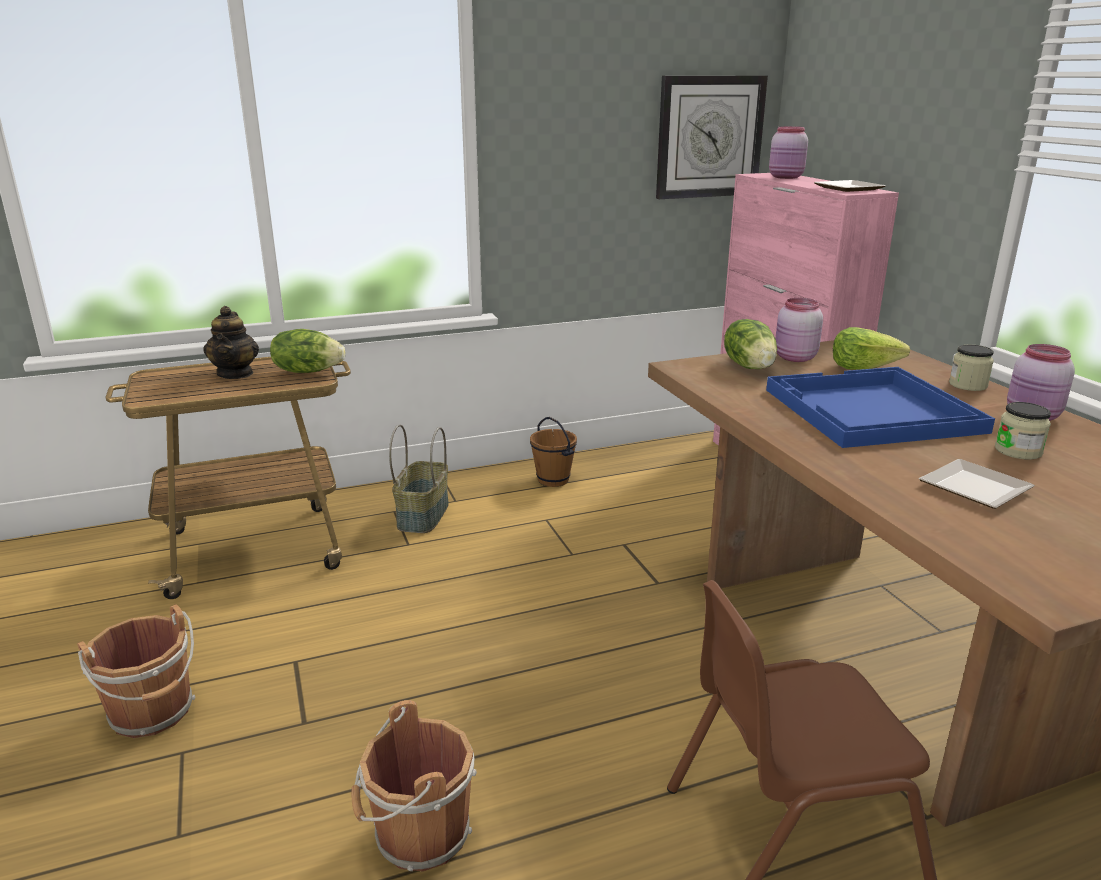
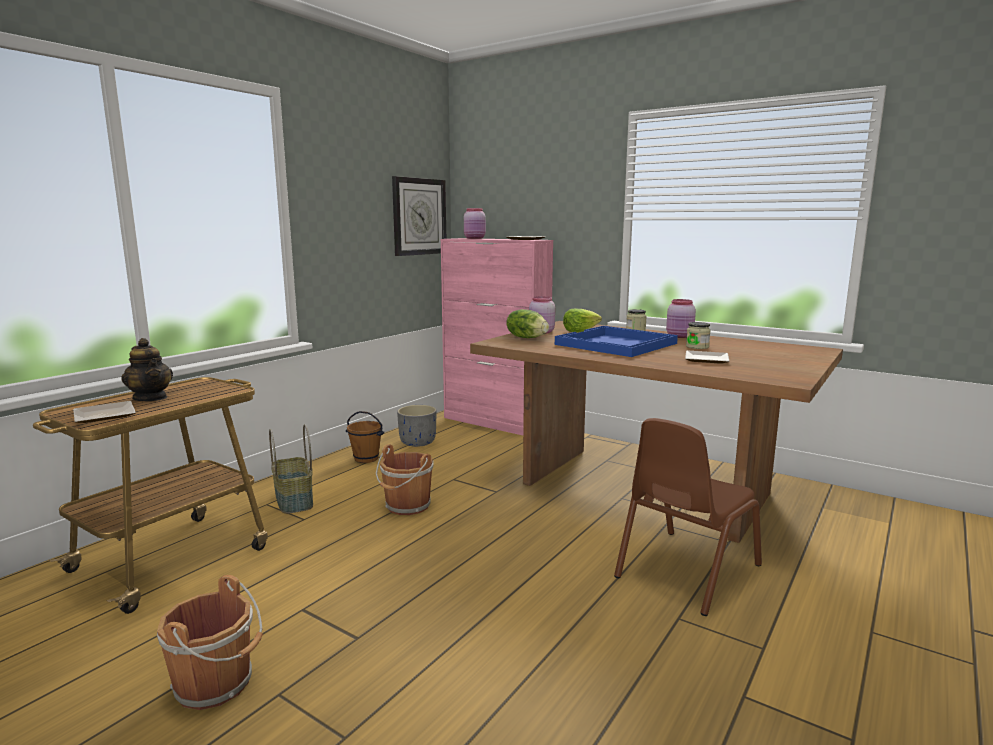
camera: 35 degrees left, 10 degrees down
lettuce [270,329,345,373] -> none
brown bucket [351,700,477,871] -> brown bucket moved to [376,444,434,515]
none -> plate [73,401,136,423]
none -> grey planter [397,405,436,447]

